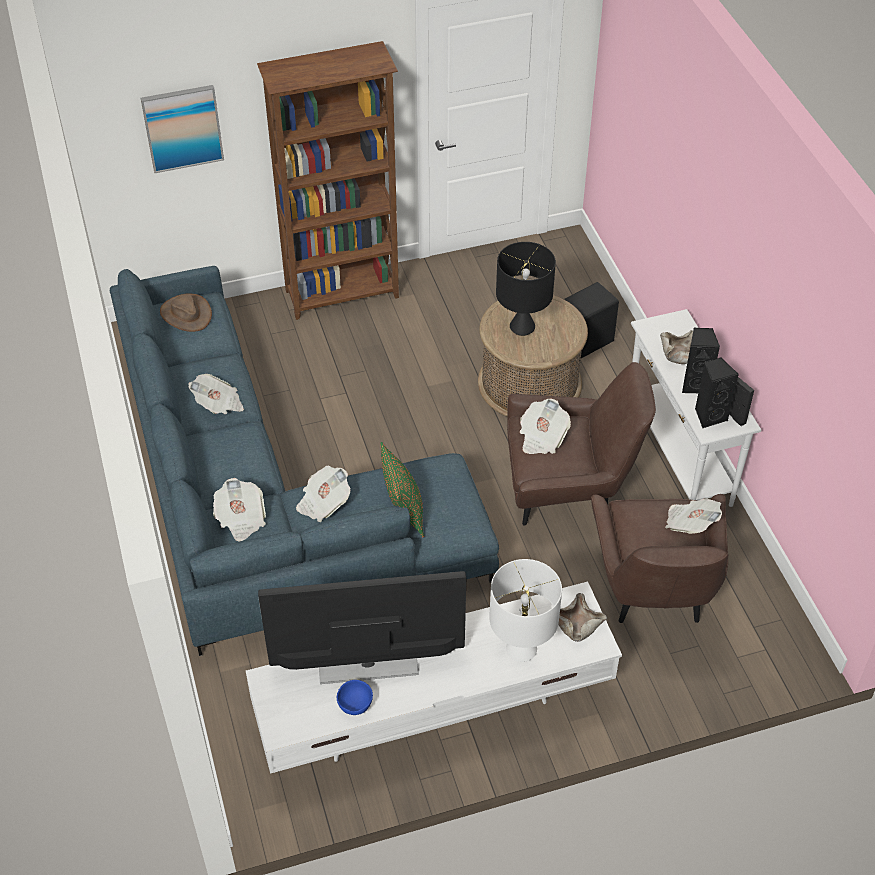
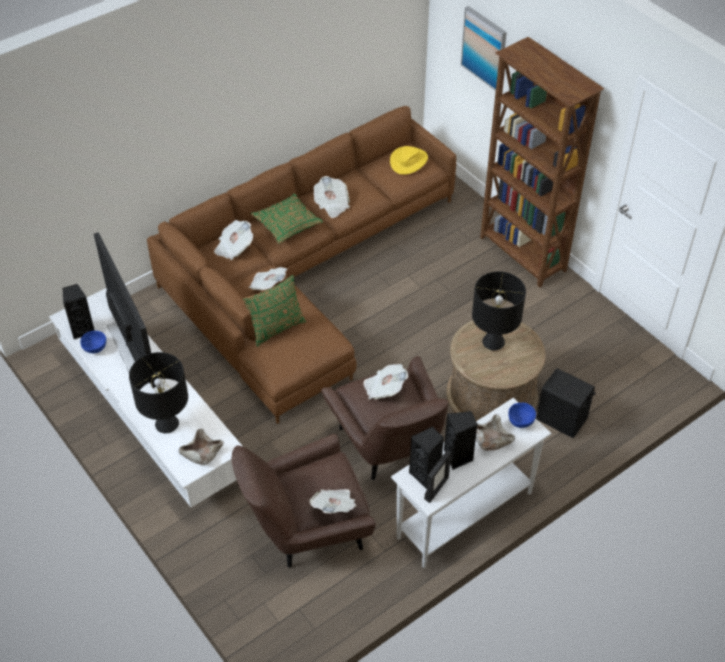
camera: 70 degrees right, 0 degrees up
blue sofa [110,266,499,656] -> brown sofa [147,106,456,424]
brown hat [160,294,212,332] -> yellow hat [390,146,428,175]
white table lamp [489,559,562,662] -> black table lamp [129,352,188,433]
none -> black speaker [62,284,95,339]
none -> green pillow [251,193,324,244]
none -> blue bowl [508,402,536,428]

